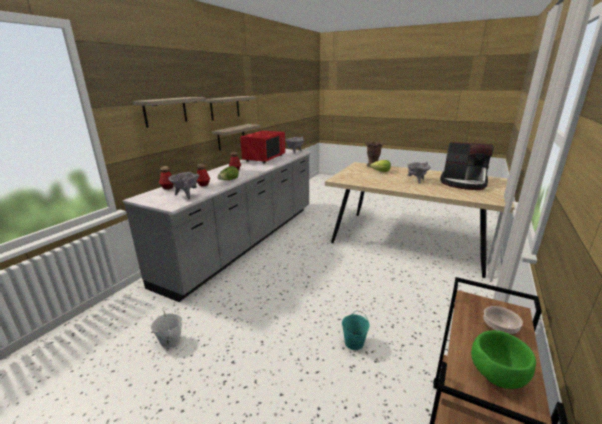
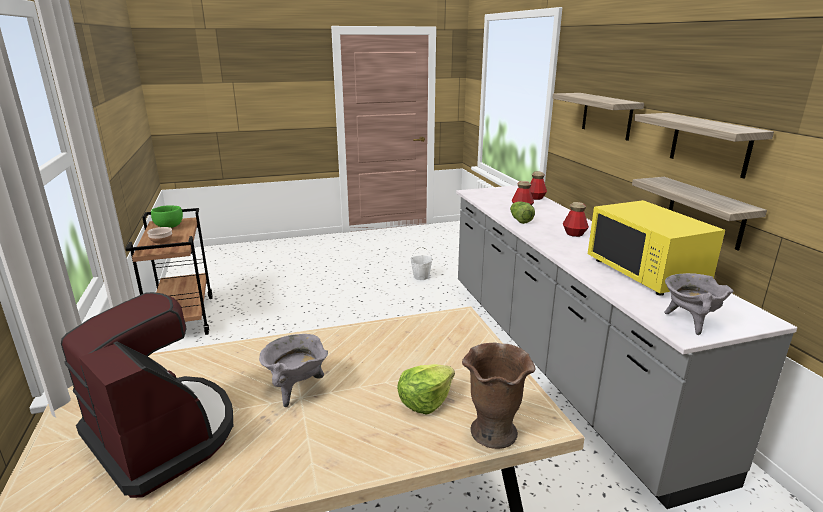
camera: 135 degrees right, 0 degrees up
grey cooking pot [168,172,200,199] -> none
red microwave [240,131,285,163] -> yellow microwave [588,200,725,296]
turquoise bucket [342,311,369,350] -> none
coffee machine [440,142,493,190] -> coffee machine turned 60 degrees clockwise [61,292,233,498]

